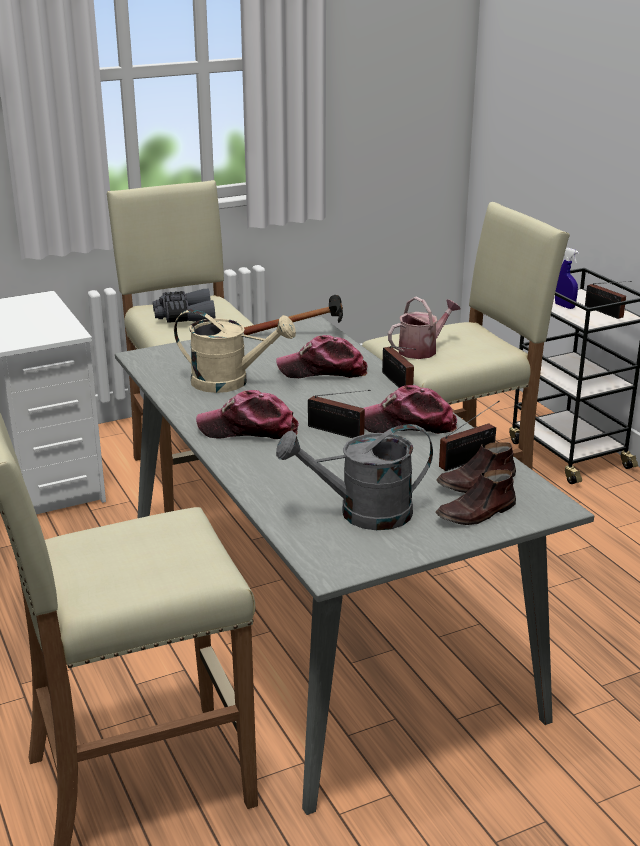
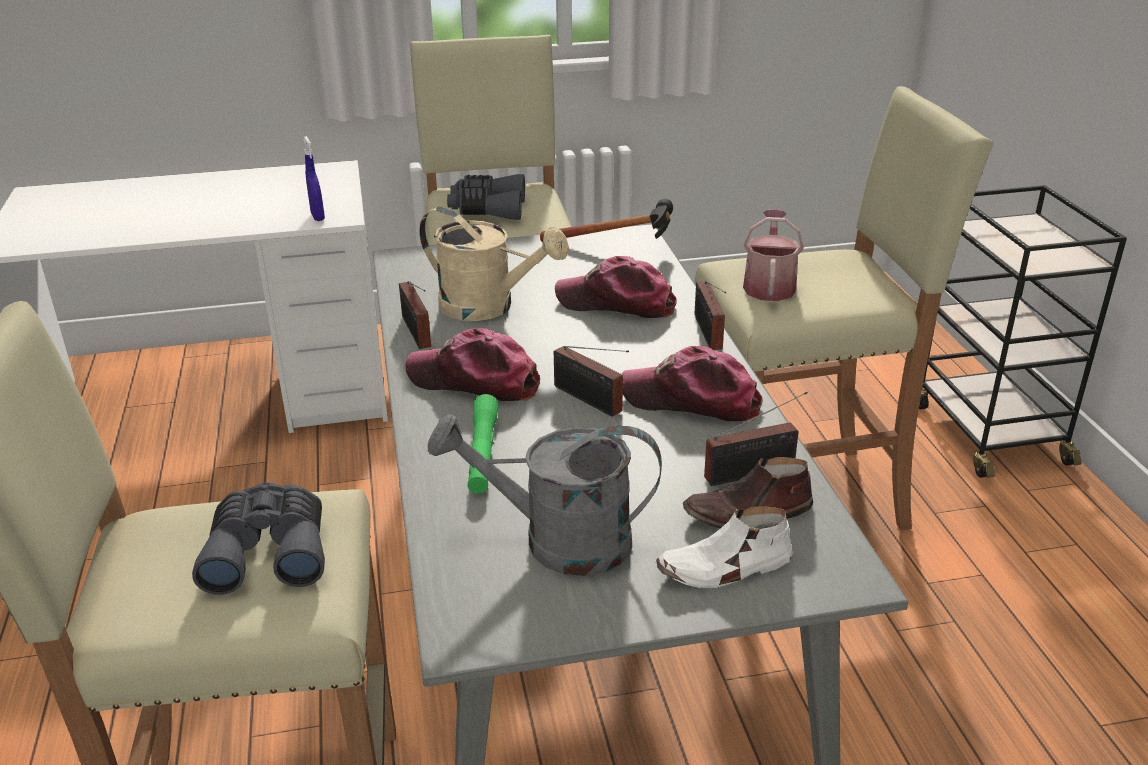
camera: 15 degrees right, 5 degrees up
watering can [388,297,461,359] -> watering can turned 60 degrees counterclockwise [743,209,804,301]
brown shoe [435,470,516,525] -> white shoe [655,506,793,588]
blue spray bottle [555,248,579,309] -> blue spray bottle moved to [303,136,325,221]
radio [585,281,632,319] -> radio moved to [399,281,431,349]
none -> grey binoculars [192,482,325,595]
none -> green flashlight [467,394,499,494]

